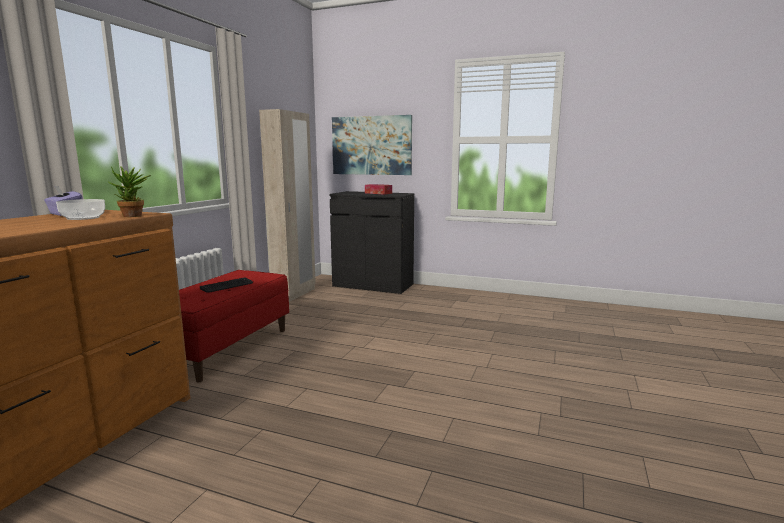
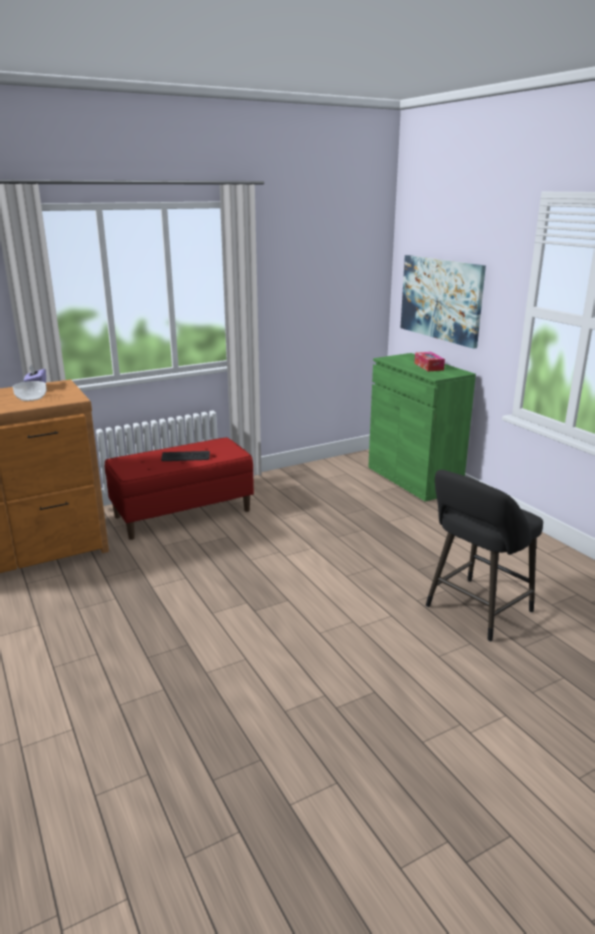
camera: 40 degrees right, 10 degrees up
potted plant [107,166,151,217] -> none
beige wardrobe [259,109,316,302] -> none
black cabinet [329,191,414,294] -> green cabinet [368,353,476,502]
none -> black stool [426,470,543,642]

